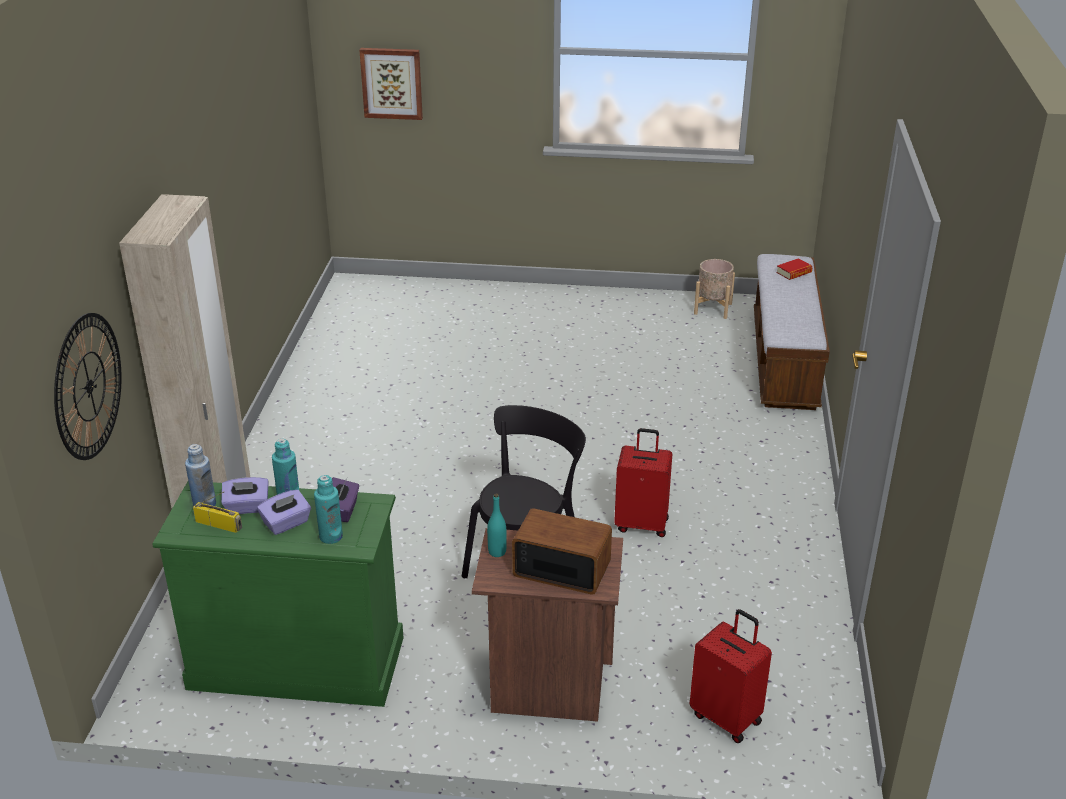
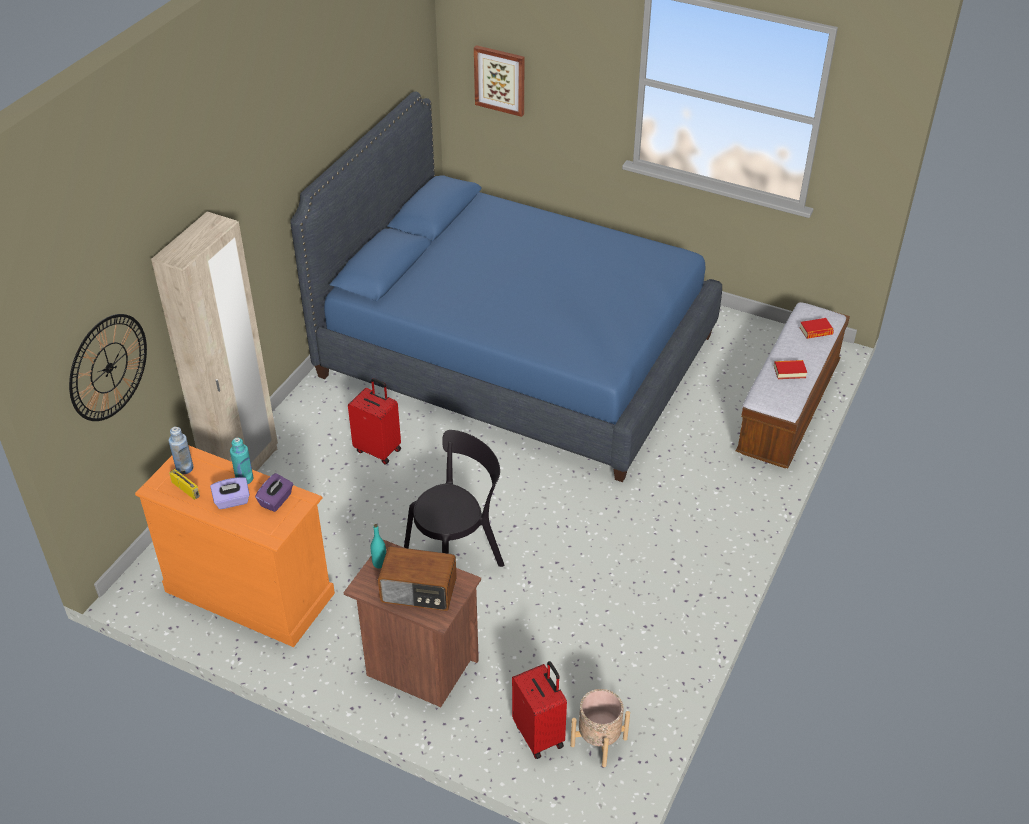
camera: 20 degrees right, 10 degrees up
green dresser [153,482,404,707] -> orange dresser [135,445,335,647]
purple tissue box [221,477,269,514] -> none
turquoise bottle [314,475,343,544] -> none
radio [512,508,612,595] -> radio turned 150 degrees clockwise [378,546,457,611]
red suitcase [614,428,672,537] -> red suitcase moved to [348,378,401,465]
beige planter [694,259,735,319] -> beige planter moved to [570,689,630,767]
none -> blue bed [290,92,722,482]
none -> book [774,360,807,379]

